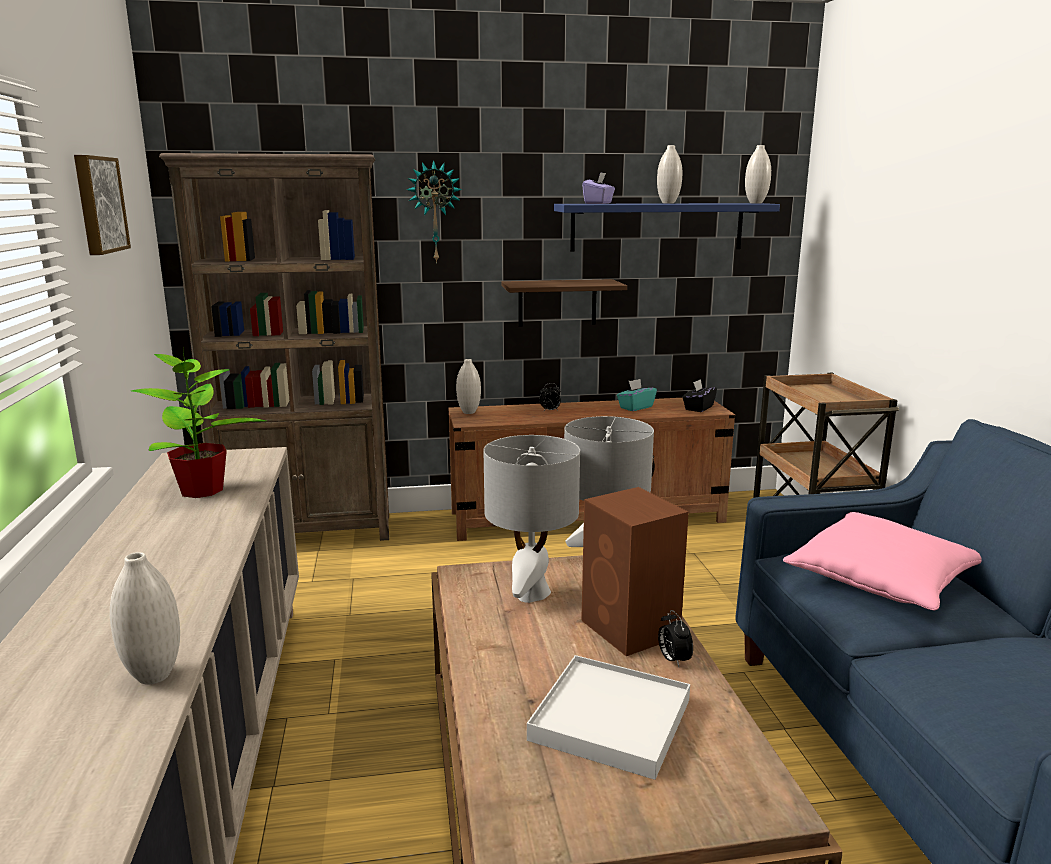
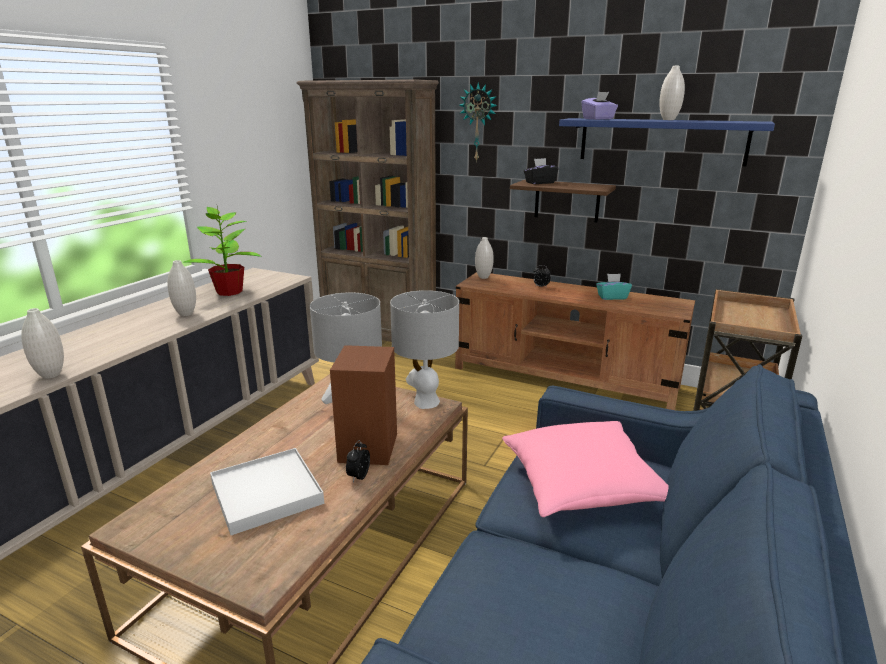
camera: 35 degrees right, 5 degrees up
picture [74,155,131,255] -> none
black tissue box [682,379,717,412] -> black tissue box moved to [524,158,559,184]
white vase [745,145,771,203] -> white vase moved to [167,260,196,316]

